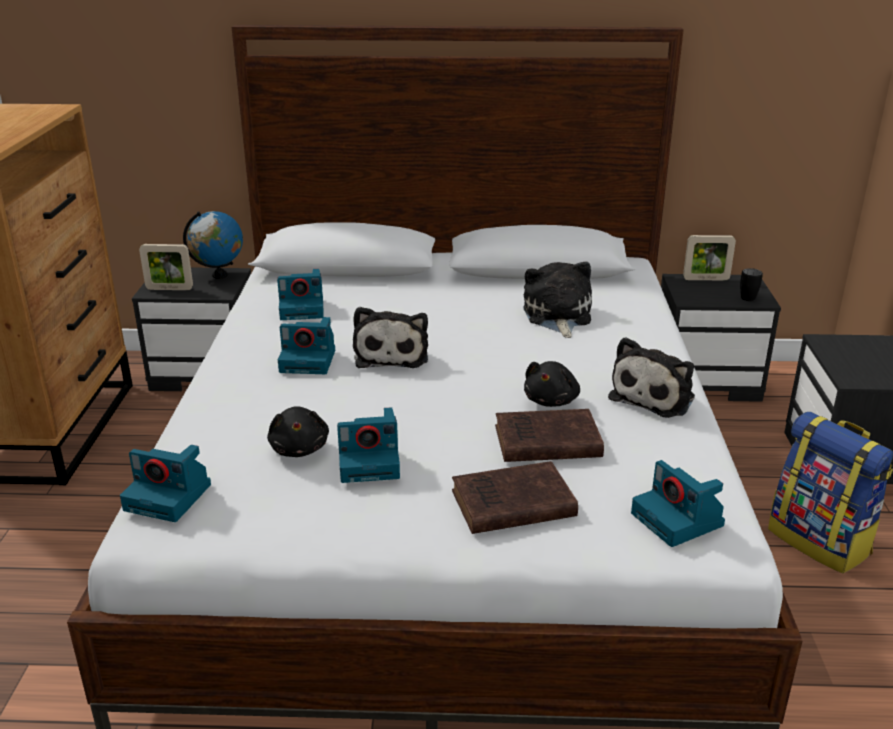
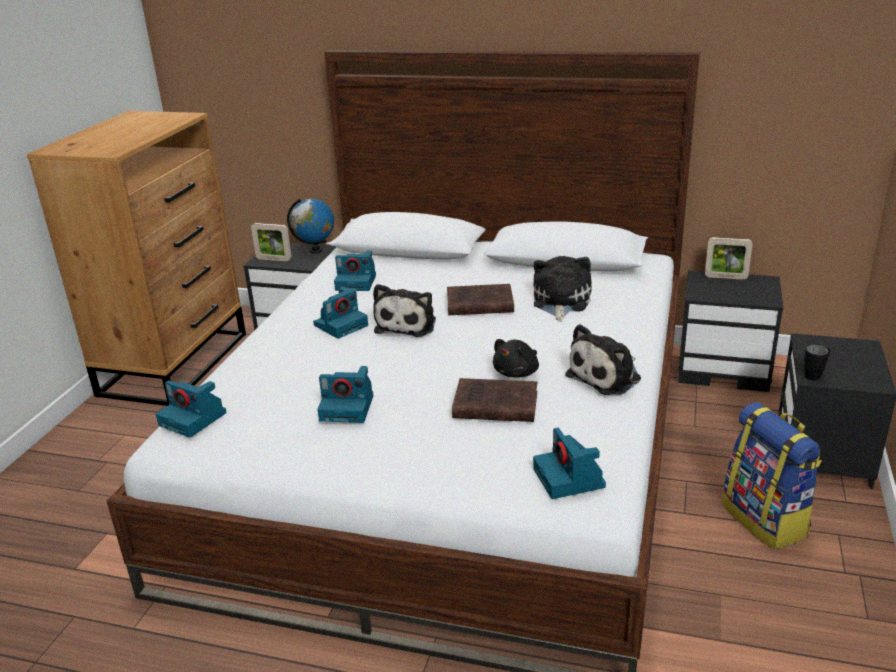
camera: 15 degrees right, 0 degrees up
black plush toy [267,406,329,457] -> none
camera [278,317,335,374] -> camera turned 60 degrees counterclockwise [313,286,368,339]
brown book [452,461,578,534] -> brown book moved to [447,284,514,315]
black mug [740,268,763,301] -> black mug moved to [804,345,830,380]

